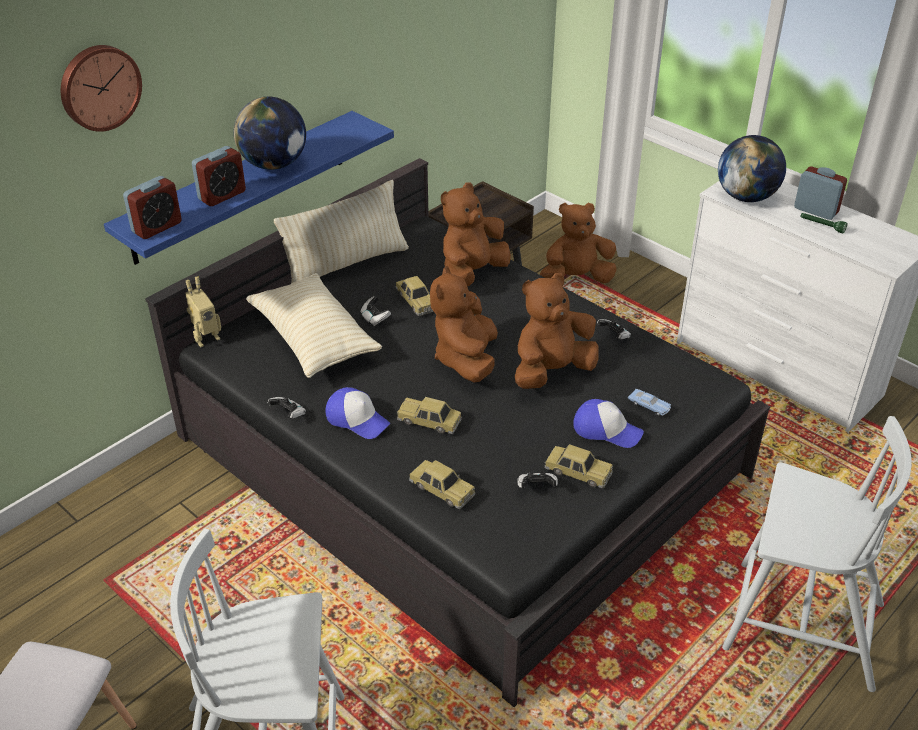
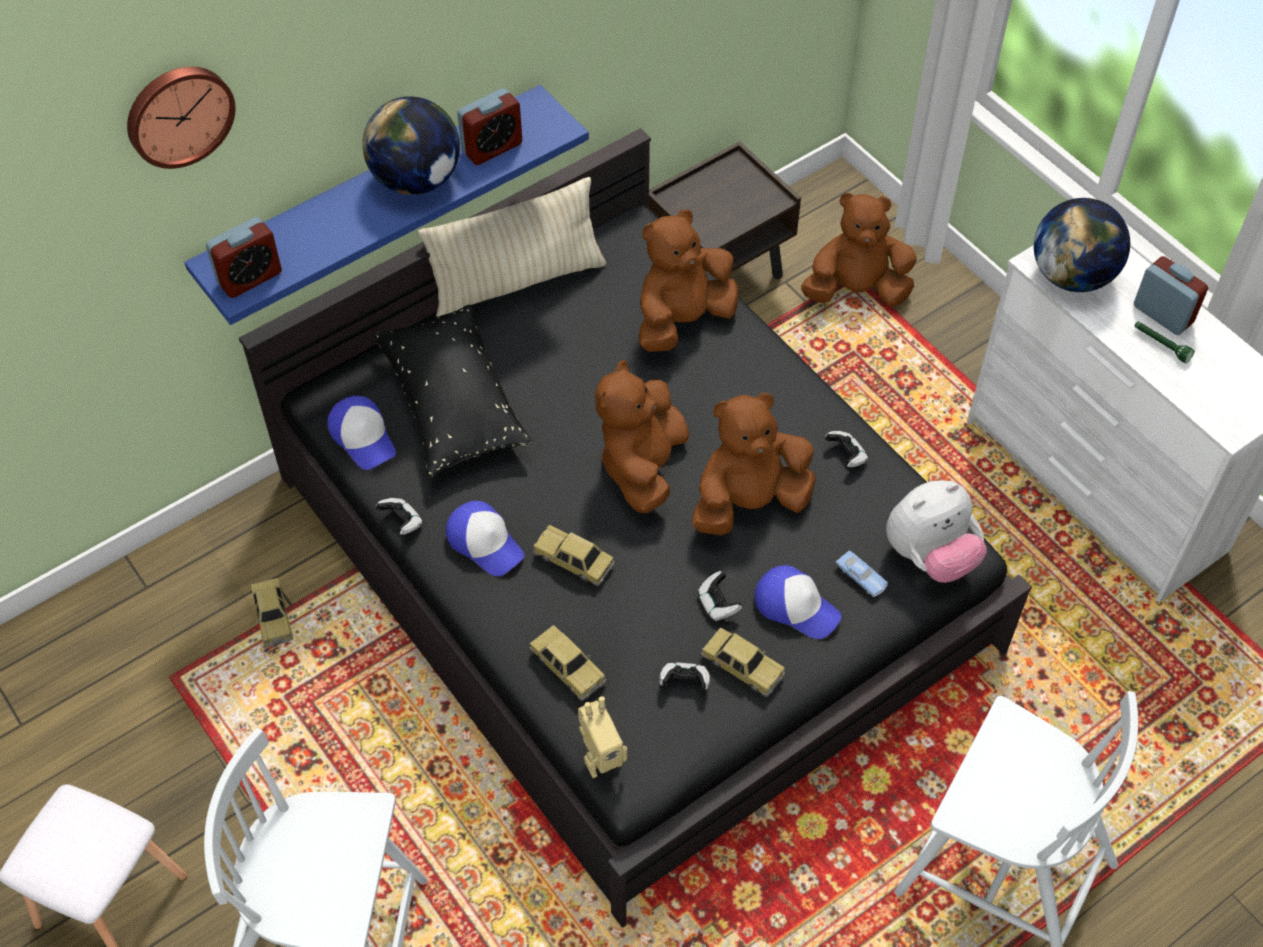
camera: 10 degrees right, 15 degrees up
toy robot [185,277,221,347] -> toy robot moved to [578,696,627,778]
alarm clock [192,146,246,206] -> alarm clock moved to [457,88,522,165]
beige pillow [246,273,382,378] -> black pillow [373,305,533,478]
game controller [360,296,391,327] -> game controller moved to [698,571,742,621]
toy car [396,276,434,316] -> toy car moved to [251,578,293,647]
none -> cap [327,396,396,470]
none -> plush toy [886,481,987,583]

